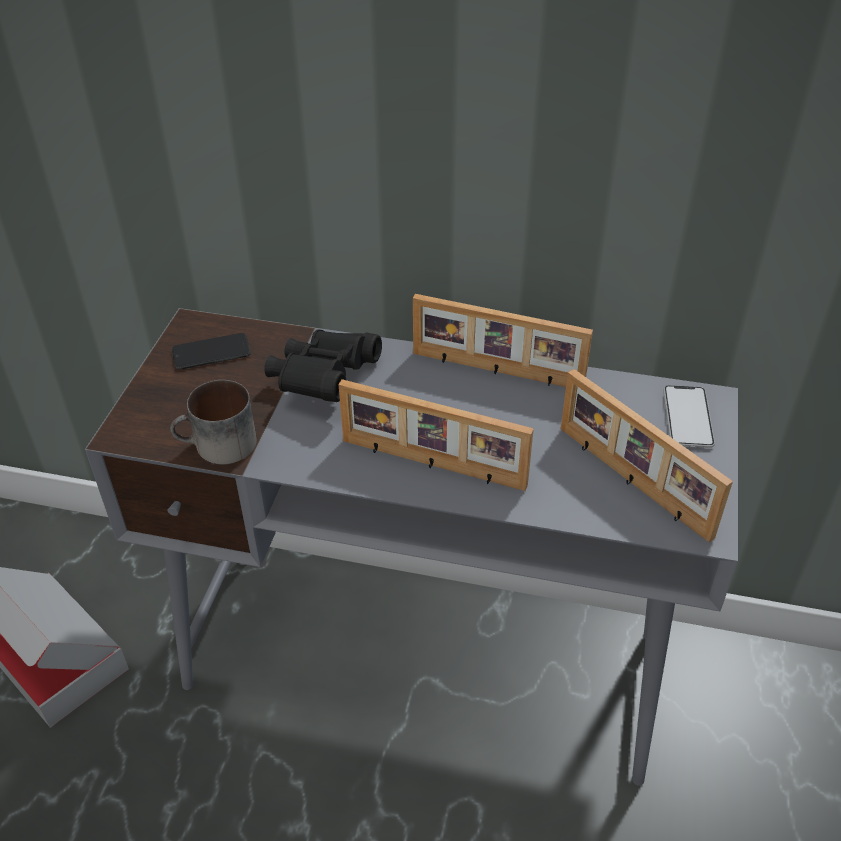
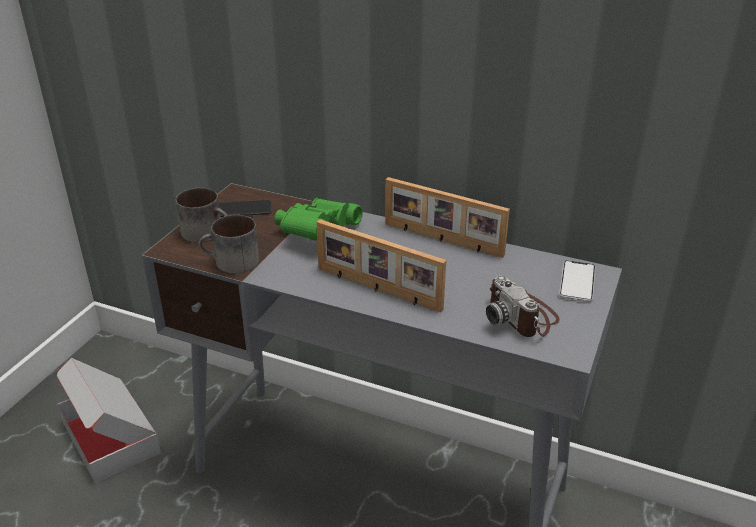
camera: 10 degrees right, 10 degrees down
black binoculars [264,330,382,402] -> green binoculars [274,198,363,241]
picture frame [561,369,733,542] -> camera [486,275,559,337]
none -> mug [176,188,228,243]

